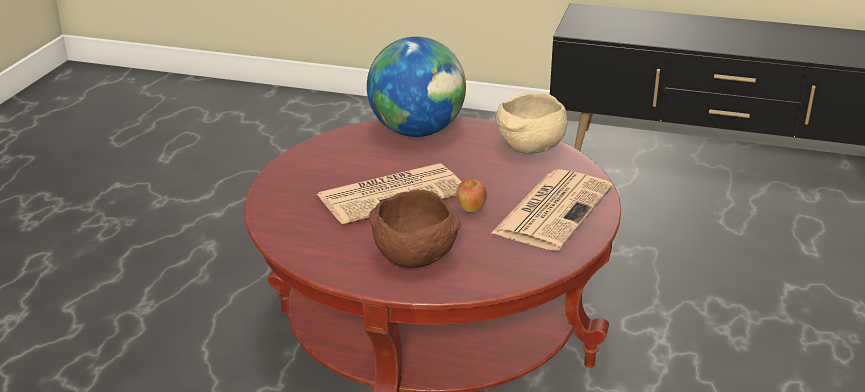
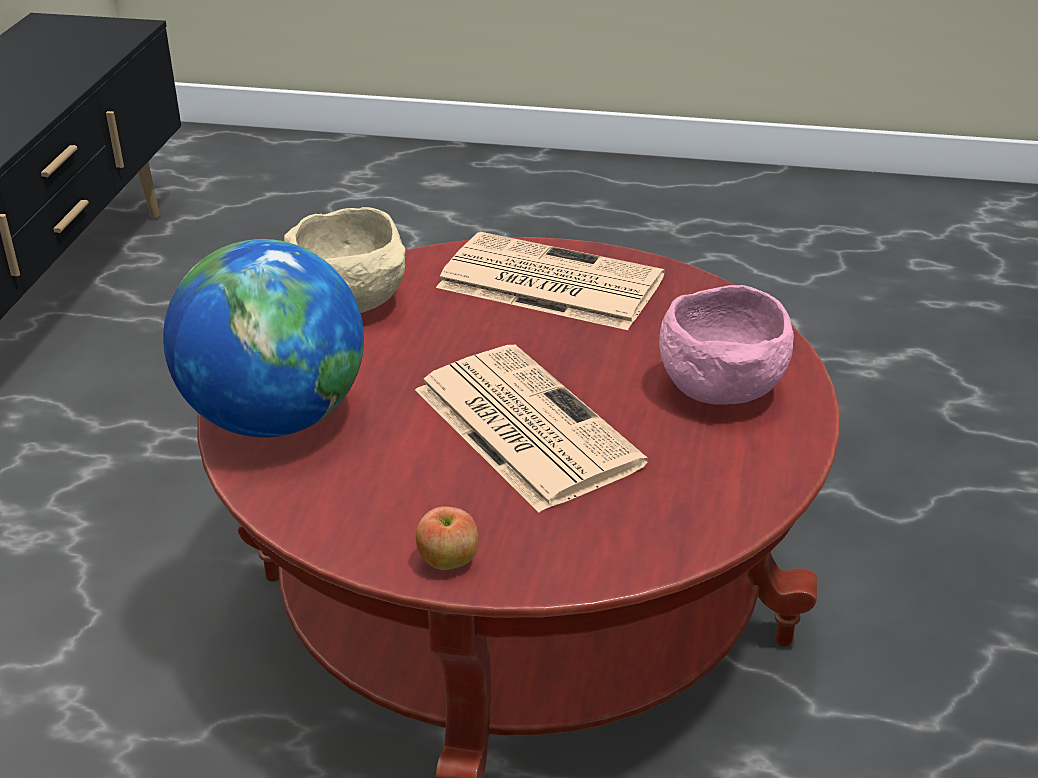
camera: 95 degrees left, 5 degrees up
brown bowl [369,190,461,268] -> pink bowl [659,285,794,405]
apple [457,179,487,213] -> apple moved to [416,506,479,570]

